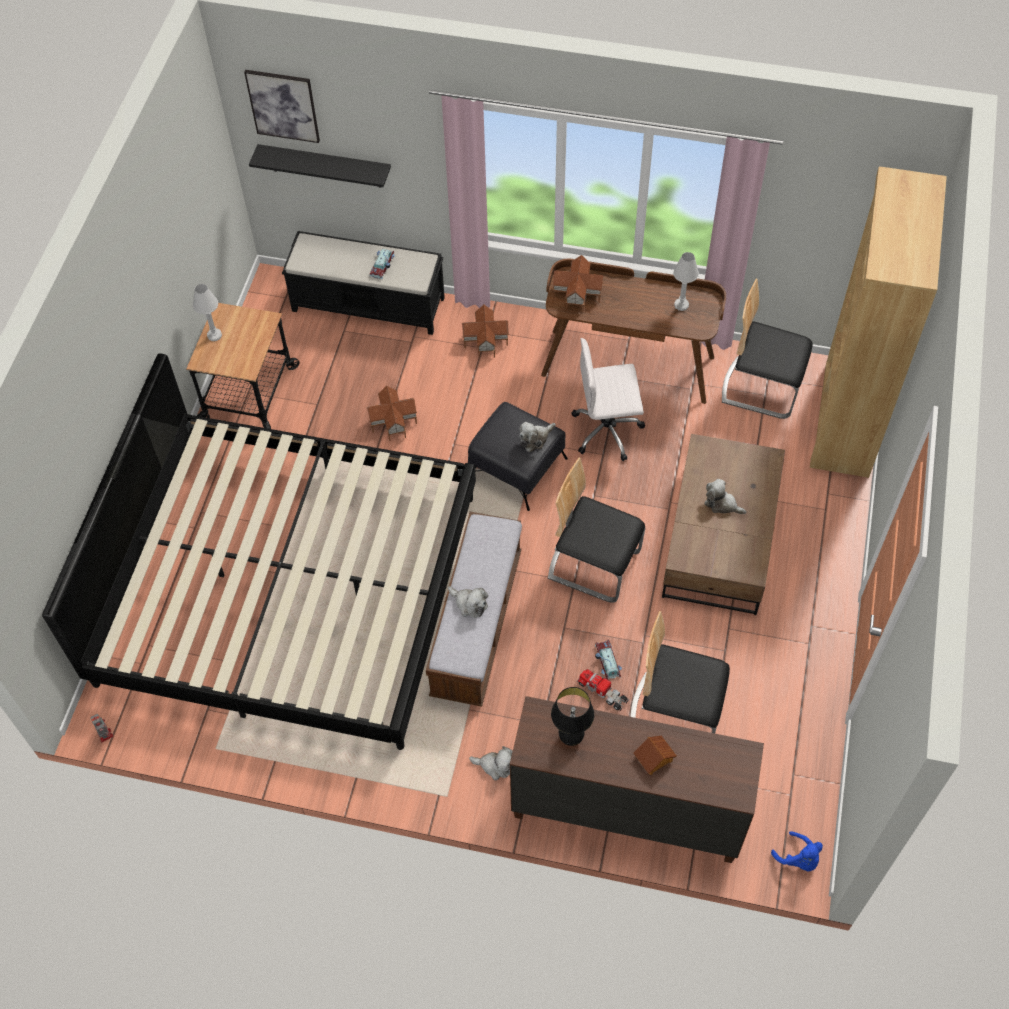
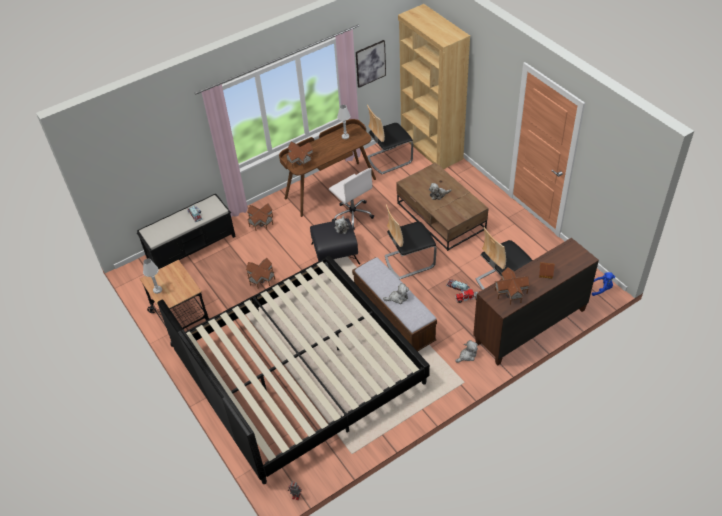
camera: 45 degrees left, 10 degrees down
picture [244,70,320,143] -> picture moved to [356,40,386,88]
black shelf [249,144,391,188] -> none
black table lamp [551,687,594,746] -> toy house [495,267,530,305]
white office chair [572,338,645,461] -> white office chair turned 75 degrees counterclockwise [329,168,374,230]

